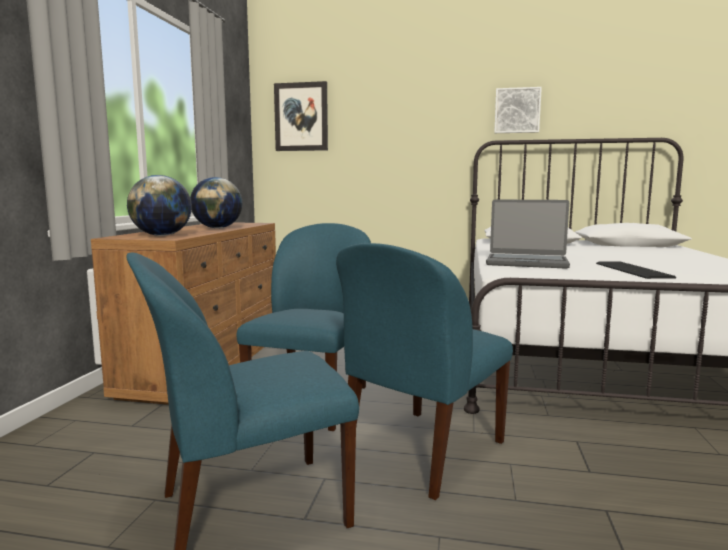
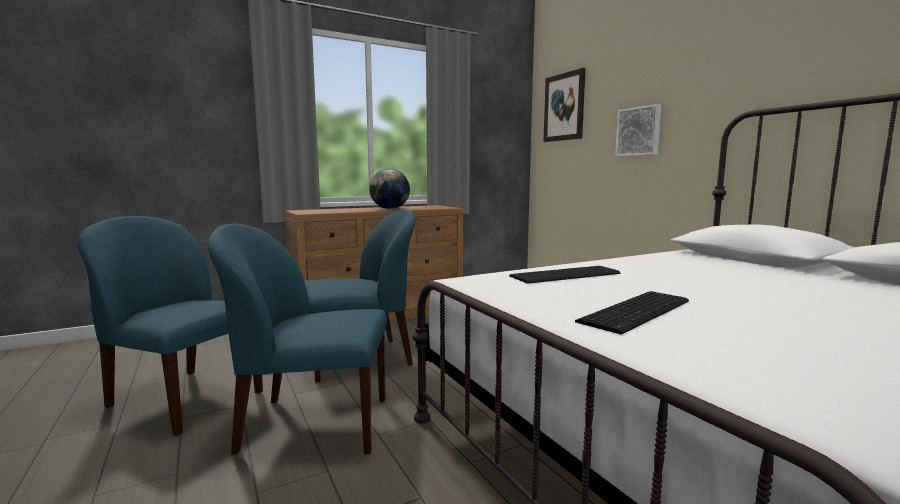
camera: 50 degrees right, 0 degrees up
globe [127,175,192,236] -> none
laptop [486,199,570,269] -> keyboard [509,266,621,284]
picture [494,87,542,133] -> picture moved to [615,104,661,156]

